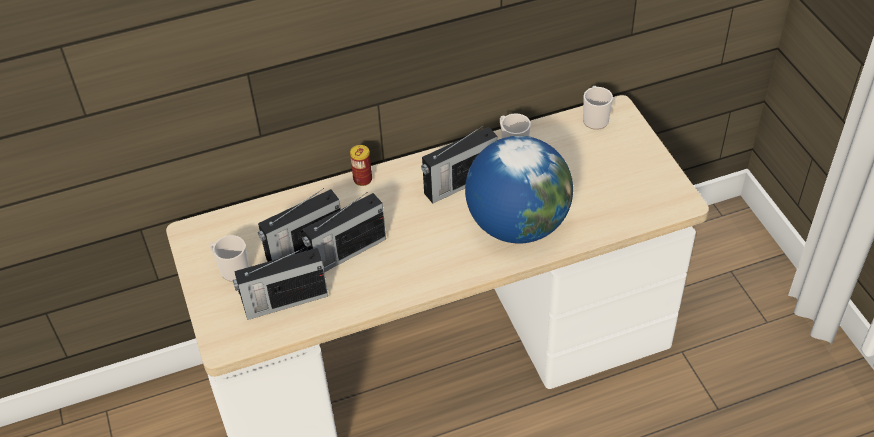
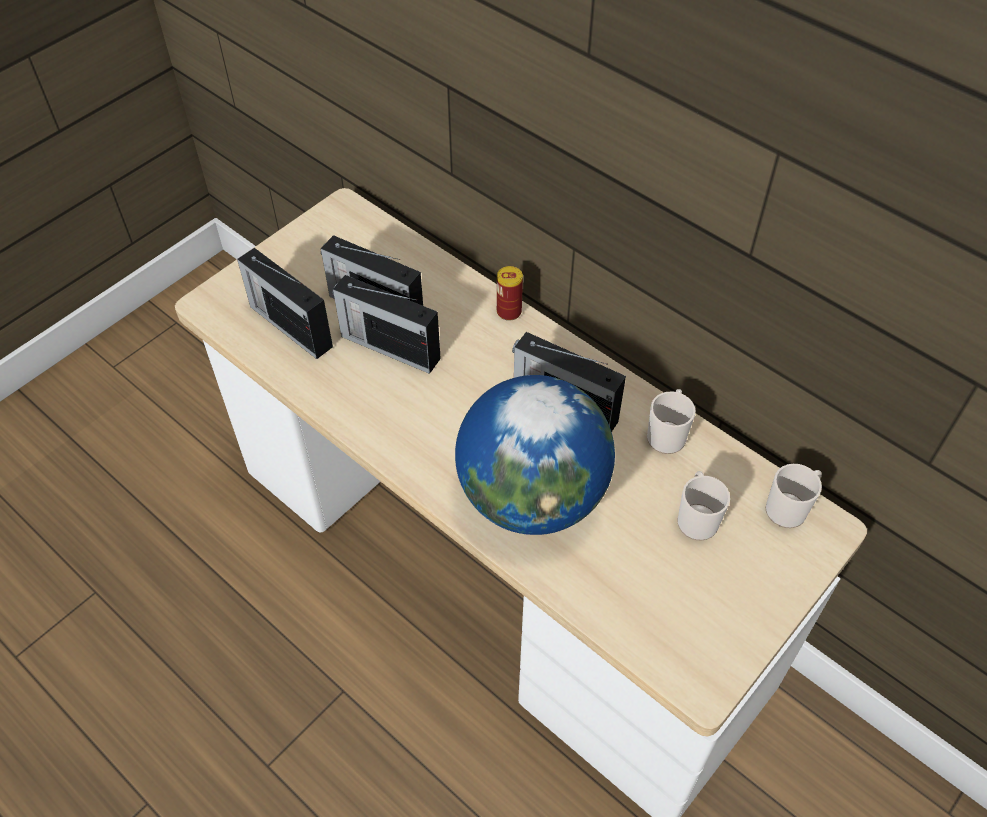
camera: 60 degrees right, 5 degrees up
mug [210,235,249,282] -> mug moved to [677,471,730,540]

